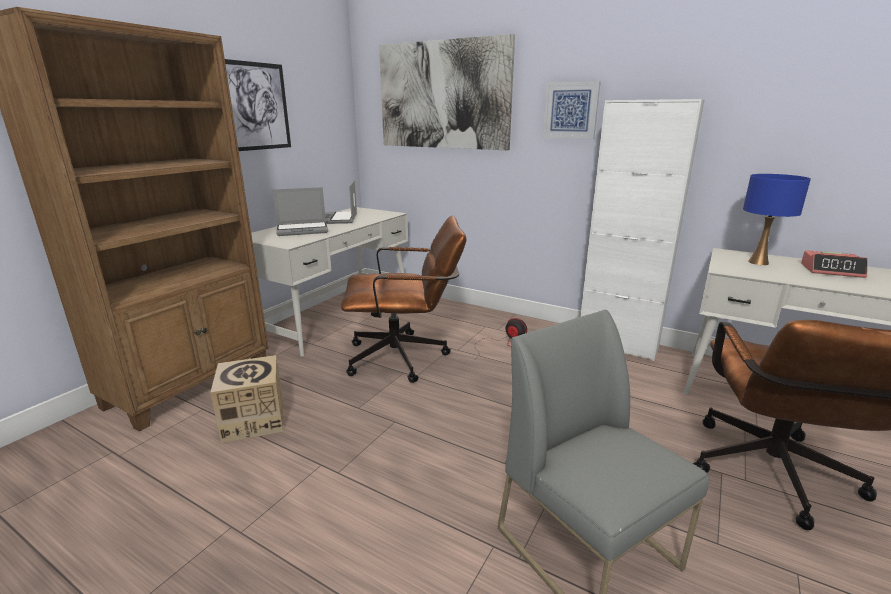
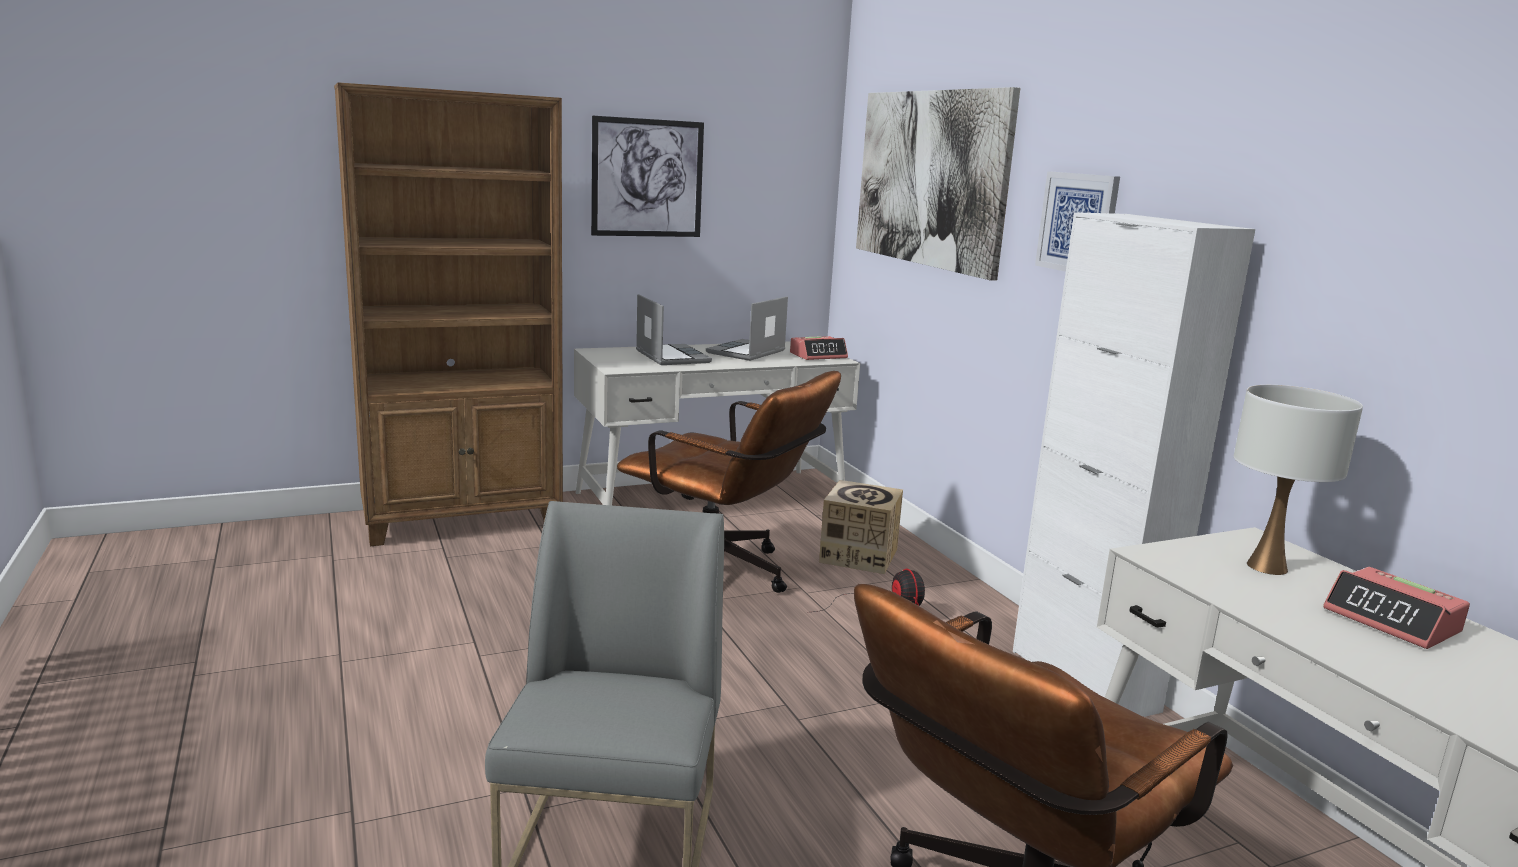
camera: 35 degrees right, 5 degrees down
cardboard box [210,355,283,443] -> cardboard box moved to [819,480,903,574]
laptop [273,187,328,236] -> laptop turned 135 degrees counterclockwise [636,294,712,365]
blue table lamp [743,174,811,265] -> white table lamp [1234,385,1363,575]
none -> alarm clock [790,336,848,360]

